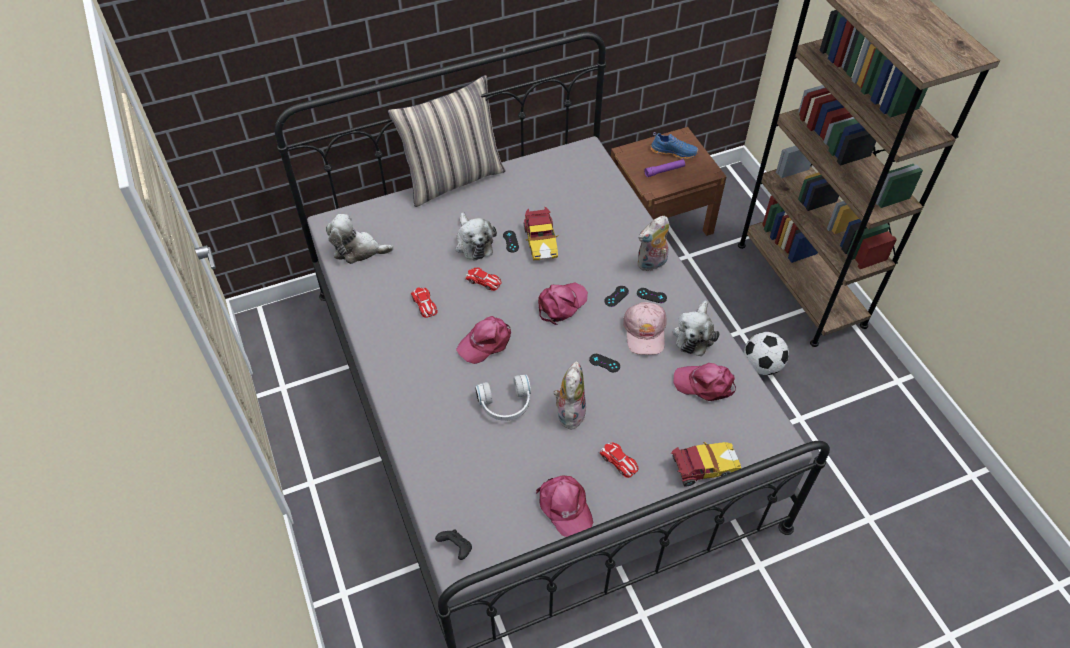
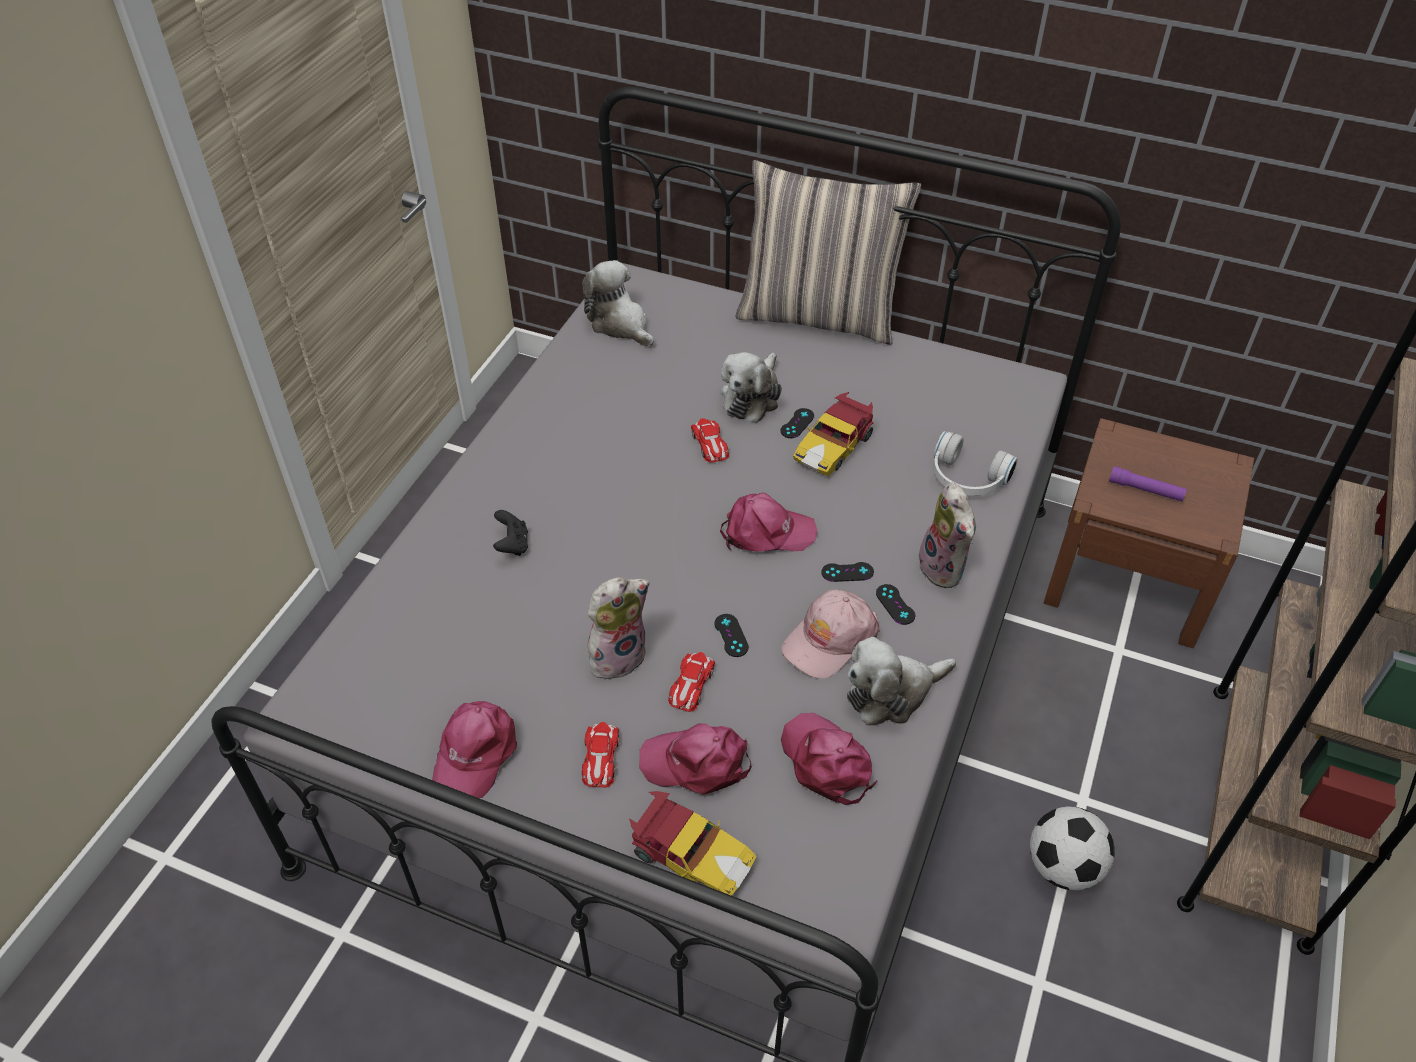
camera: 45 degrees right, 5 degrees down
toy car [411,287,438,318] -> toy car moved to [668,652,716,712]
black game controller [435,529,472,560] -> black game controller moved to [493,510,528,556]
pink cap [456,316,511,364] -> pink cap moved to [639,723,752,795]
white headphones [475,375,531,421] -> white headphones moved to [933,431,1018,496]
plush toy [637,216,670,271] -> plush toy turned 120 degrees counterclockwise [919,482,976,588]
blue shoe [650,132,698,159] -> none

